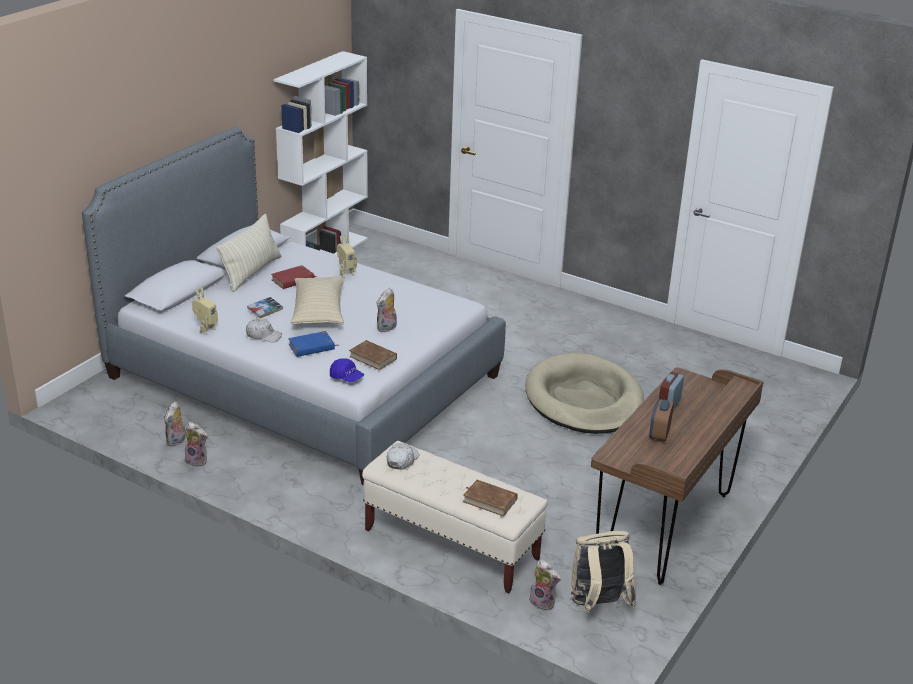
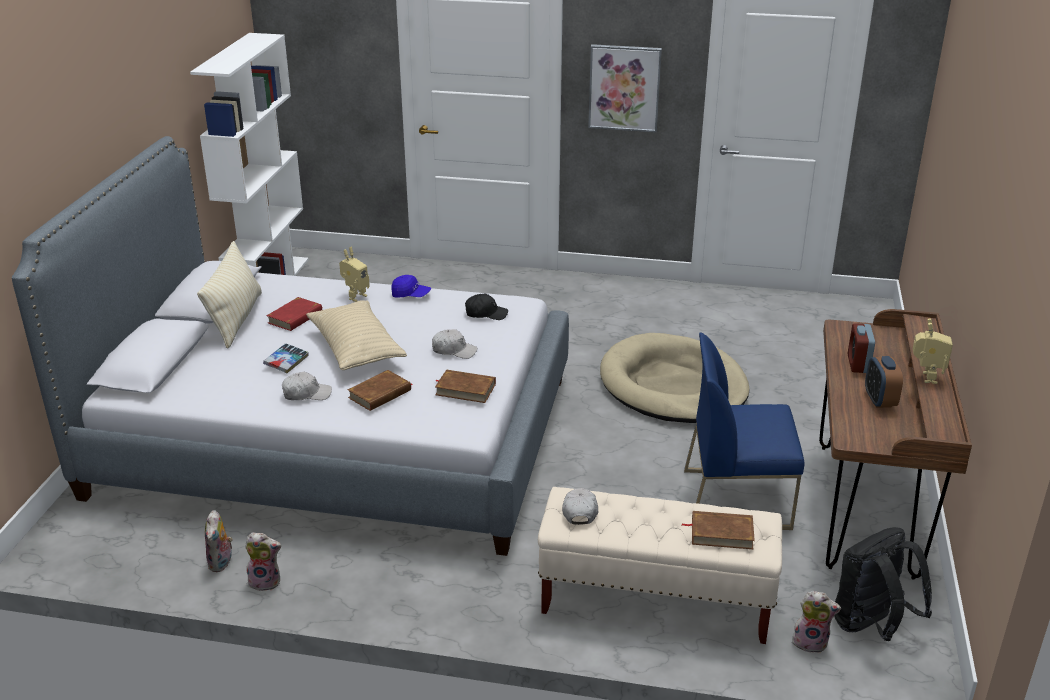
camera: 20 degrees left, 0 degrees up
toy robot [192,288,218,335] -> toy robot moved to [913,318,953,384]
blue book [288,331,339,357] -> brown book [348,370,413,411]
blue cap [330,359,364,382] -> blue cap moved to [391,275,431,298]
plush toy [376,288,397,332] -> white cap [432,329,478,359]
beige backpack [571,531,637,613] -> black backpack [834,527,932,641]
none -> black cap [465,293,508,320]
none -> picture [588,44,662,132]
none -> blue chair [684,332,804,530]

